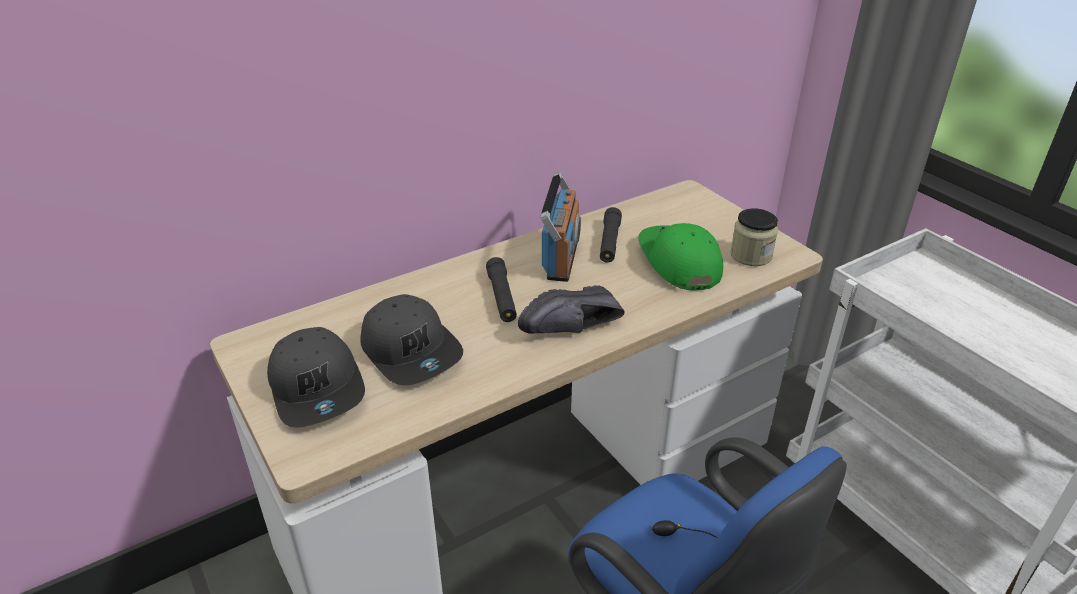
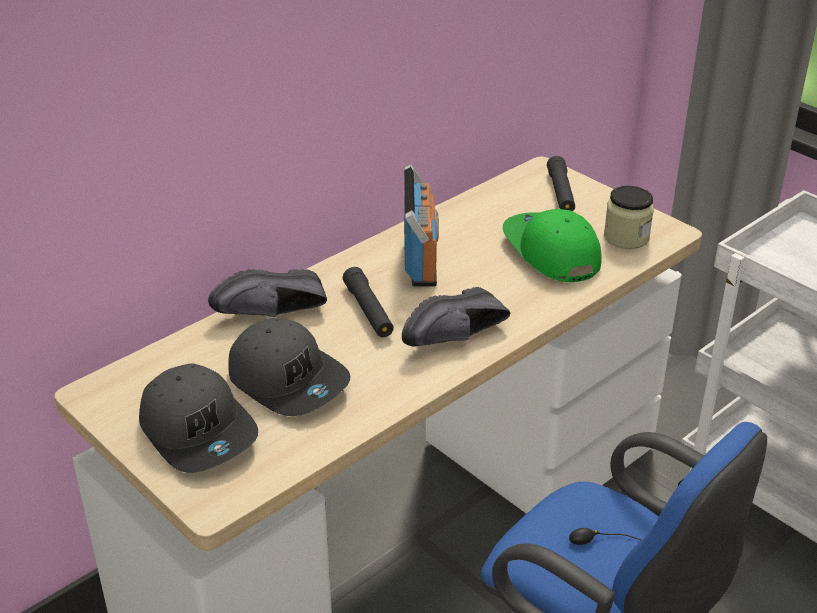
camera: 10 degrees left, 0 degrees up
black flashlight [600,207,622,263] -> black flashlight moved to [547,156,575,211]
none -> black shoe [208,269,327,317]

